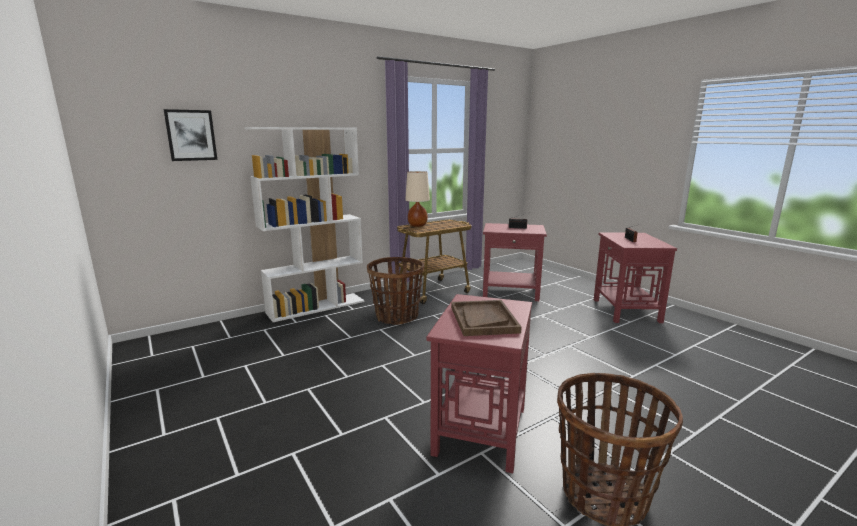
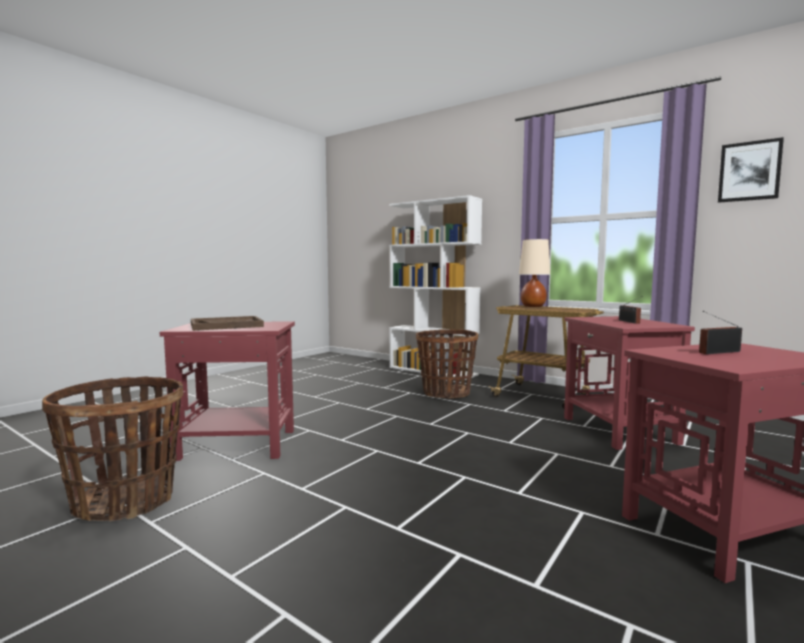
camera: 70 degrees right, 10 degrees down
picture [163,109,217,161] -> picture moved to [718,137,784,203]

